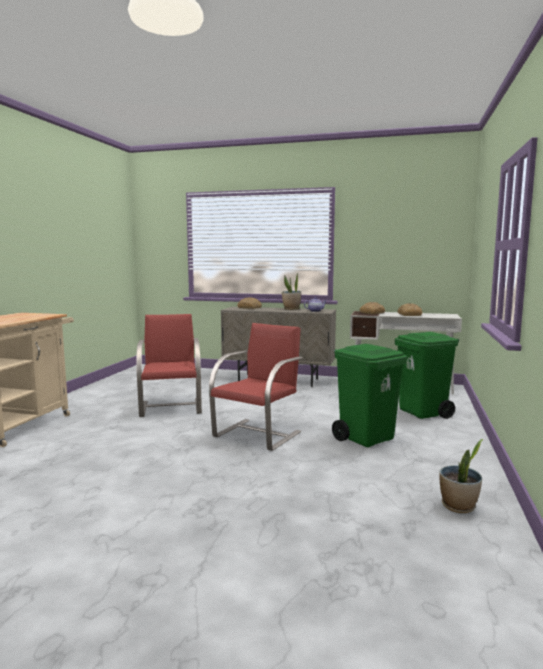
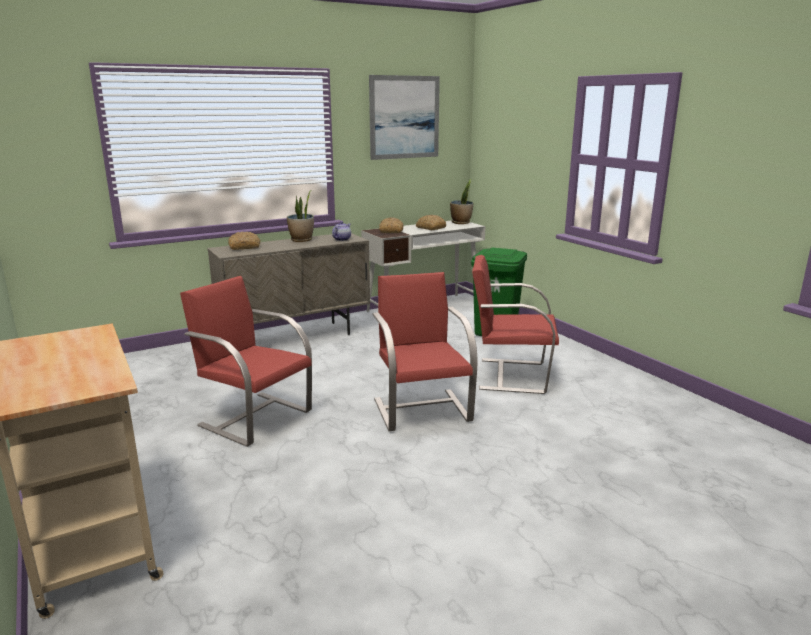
camera: 45 degrees left, 10 degrees up
green trash can [332,344,407,447] -> red chair [472,255,559,394]
potted plant [439,439,483,513] -> potted plant moved to [450,179,473,224]
none -> picture [369,75,440,160]

